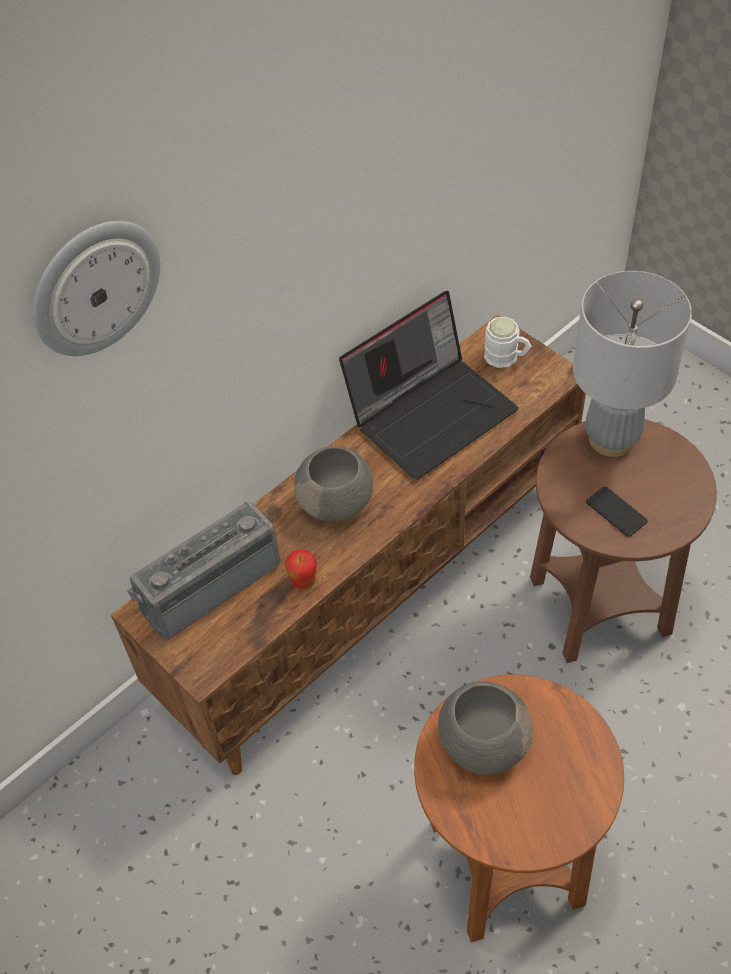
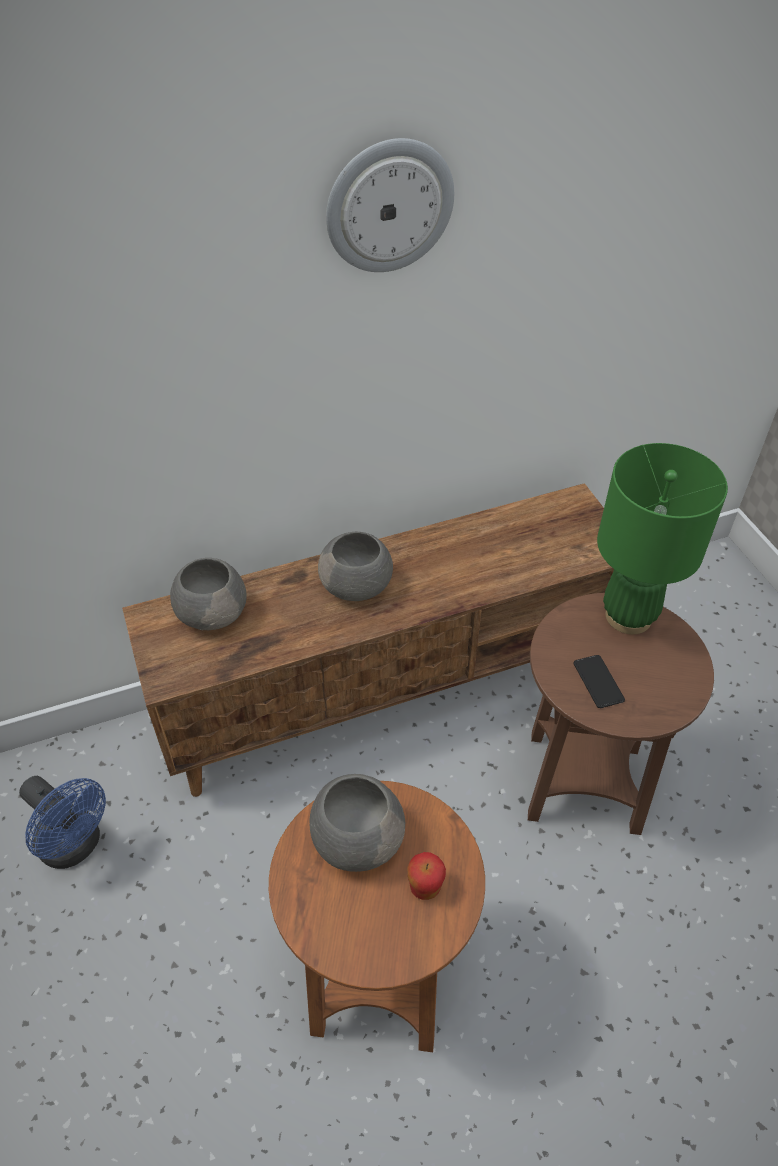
camera: 20 degrees right, 5 degrees down
wall clock [33,221,160,356] -> wall clock moved to [326,138,454,272]
radio [127,501,281,640] -> grey bowl [170,558,247,630]
apple [285,549,317,589] -> apple moved to [407,852,446,900]
laptop [339,291,519,480] -> none
white mug [484,317,531,368] -> none
grey table lamp [573,271,692,457] -> green table lamp [597,443,728,634]
none -> blue fan [19,776,106,869]

